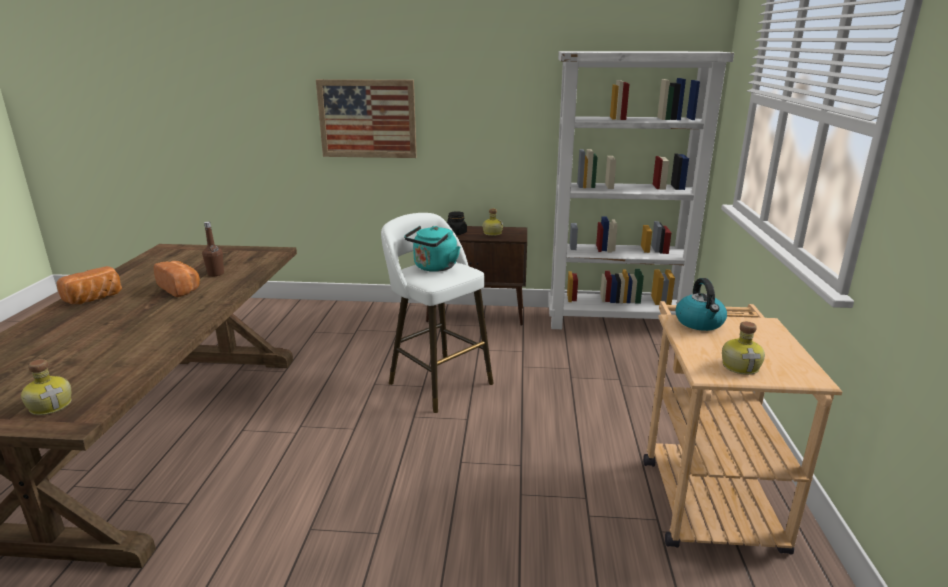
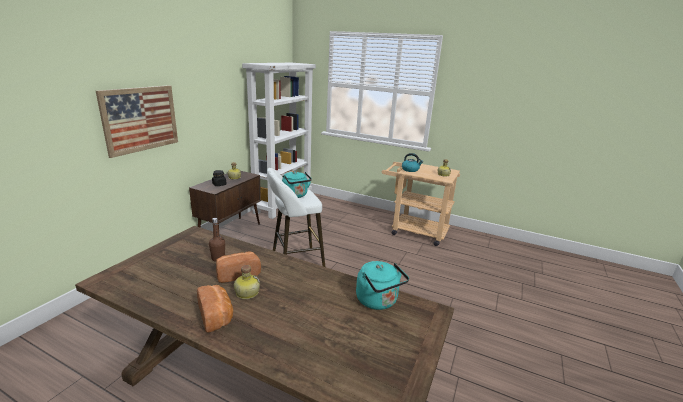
camera: 70 degrees left, 0 degrees up
bottle [21,359,71,415] -> bottle moved to [234,265,260,299]
none -> turquoise kettle [356,261,409,310]

